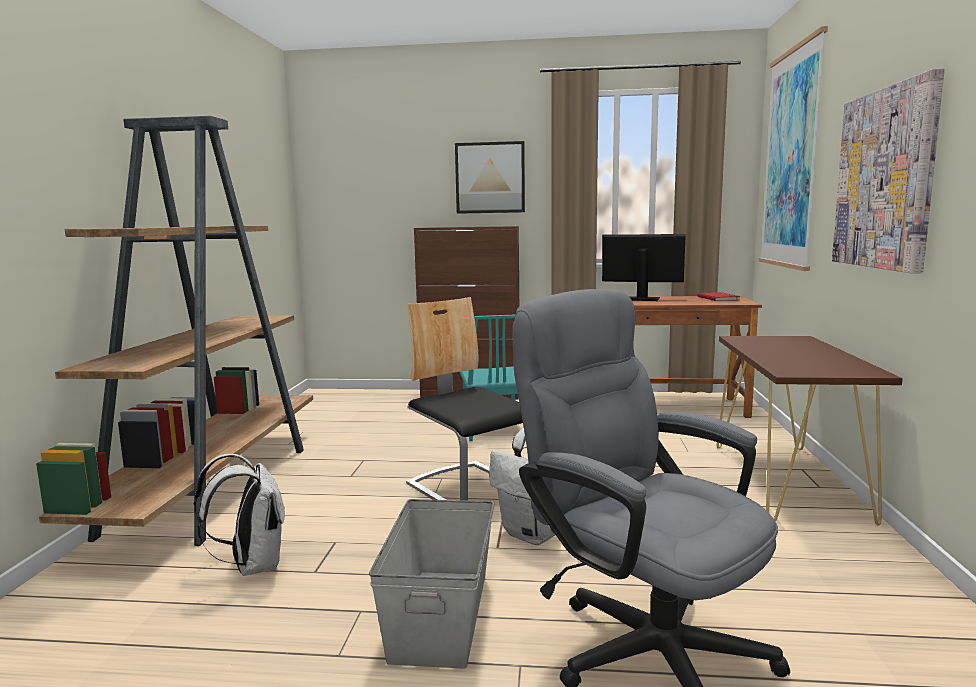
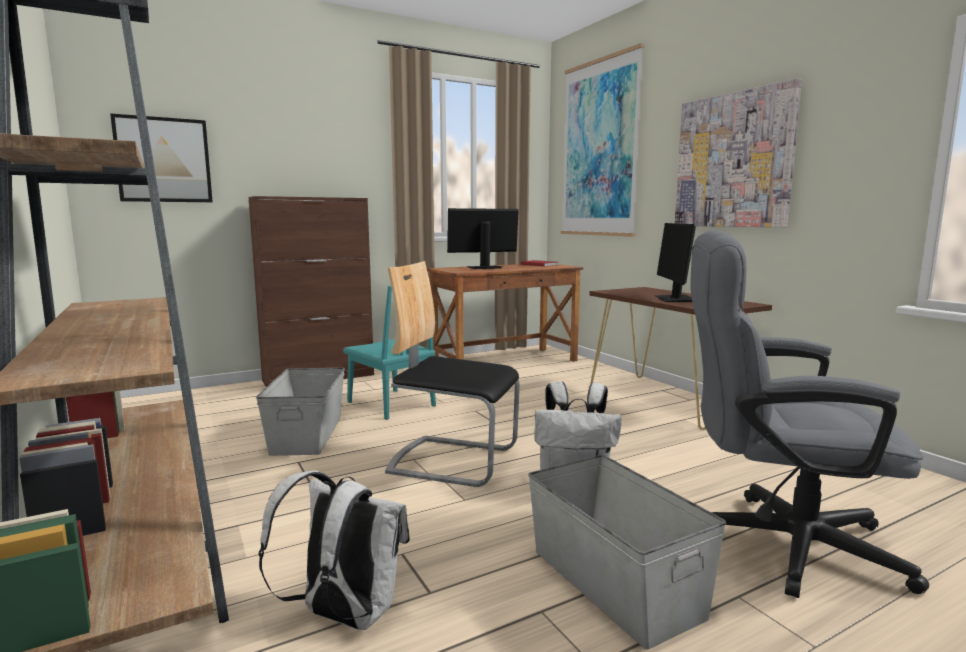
camera: 35 degrees left, 0 degrees up
picture [455,141,525,214] -> picture moved to [110,113,213,202]
none -> grey storage box [256,368,345,456]
none -> monitor [655,223,696,302]

